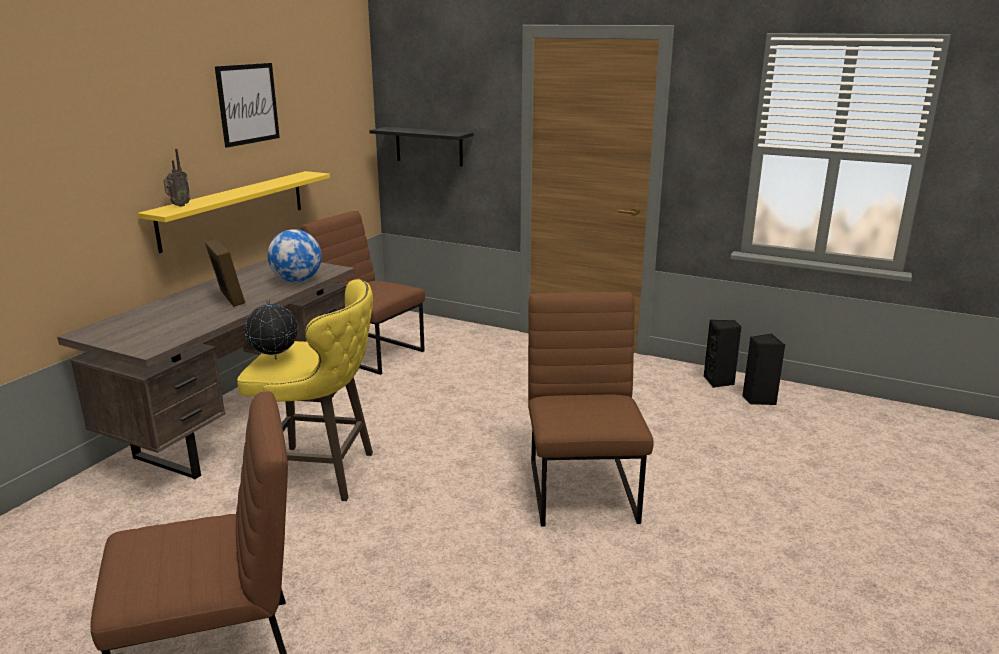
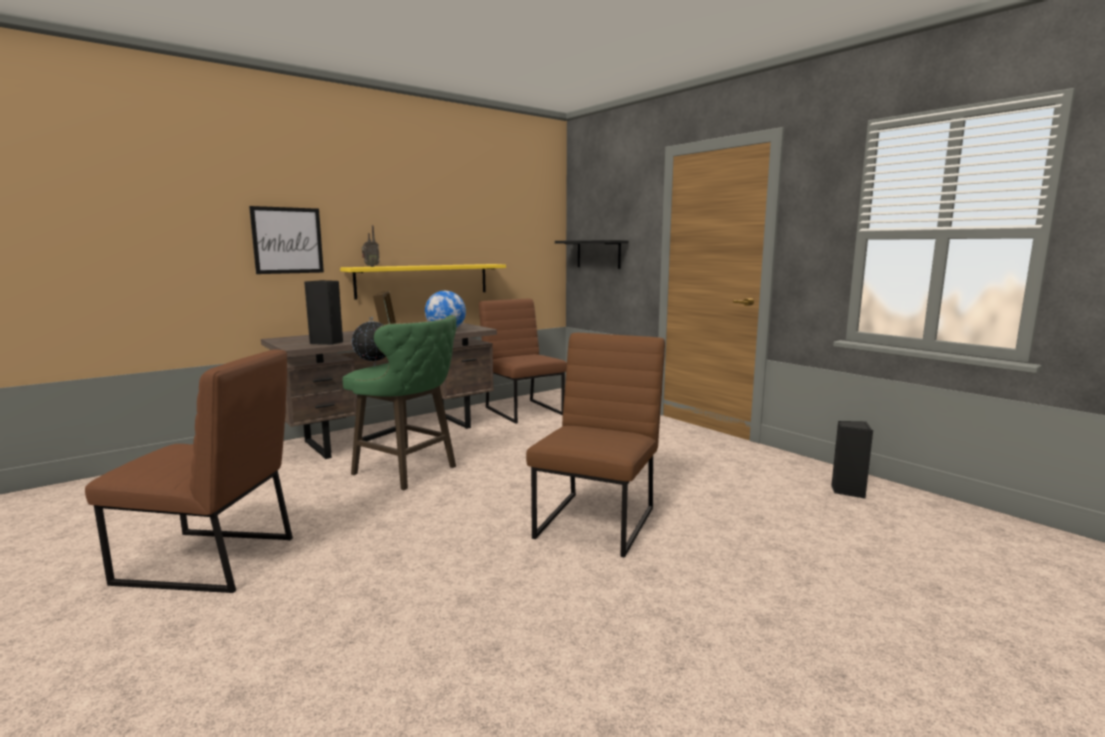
camera: 25 degrees right, 10 degrees down
picture [215,63,280,148] -> picture moved to [249,206,324,274]
yellow stool [237,279,373,501] -> green stool [343,315,456,490]
black speaker [704,319,742,388] -> black speaker moved to [304,280,343,345]

